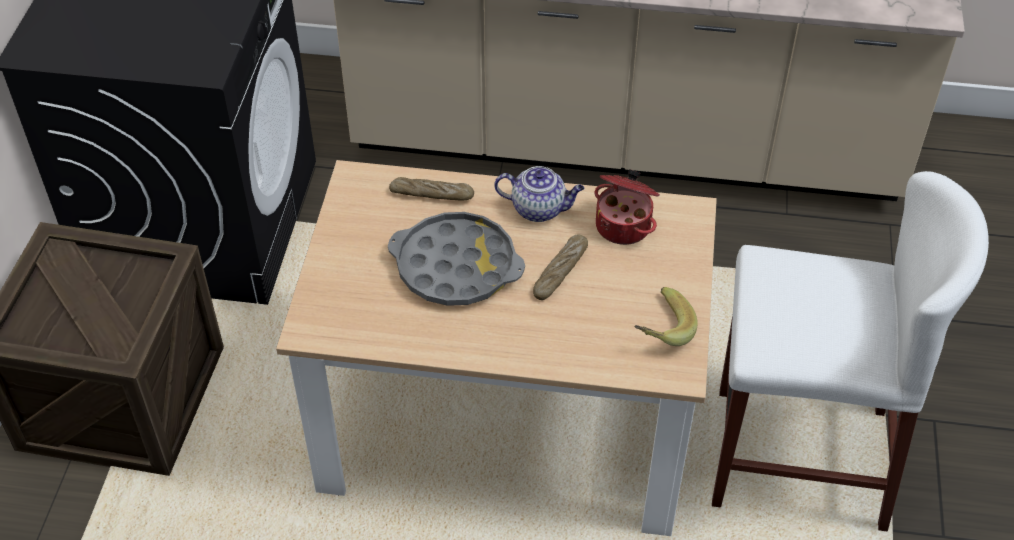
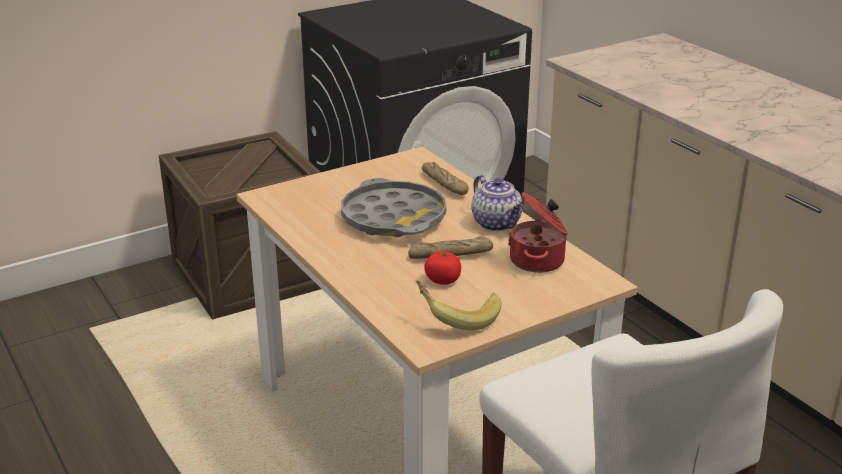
camera: 50 degrees right, 20 degrees down
none -> tomato [424,251,461,285]

